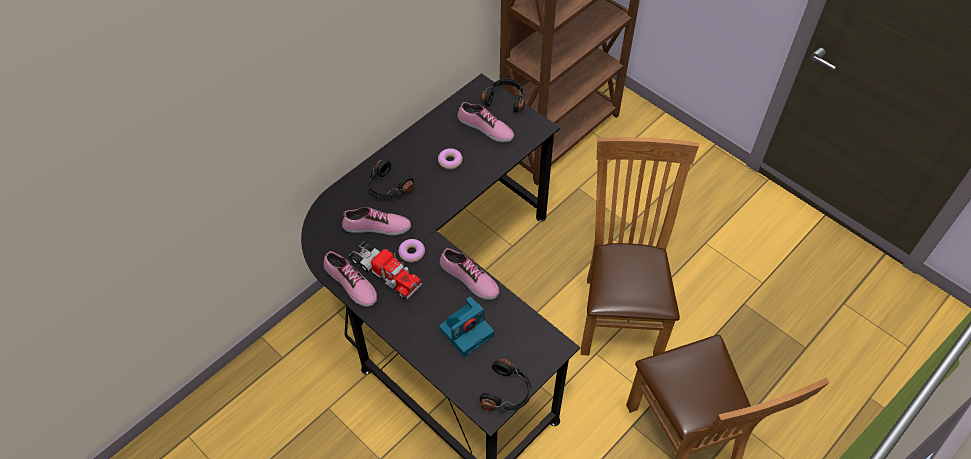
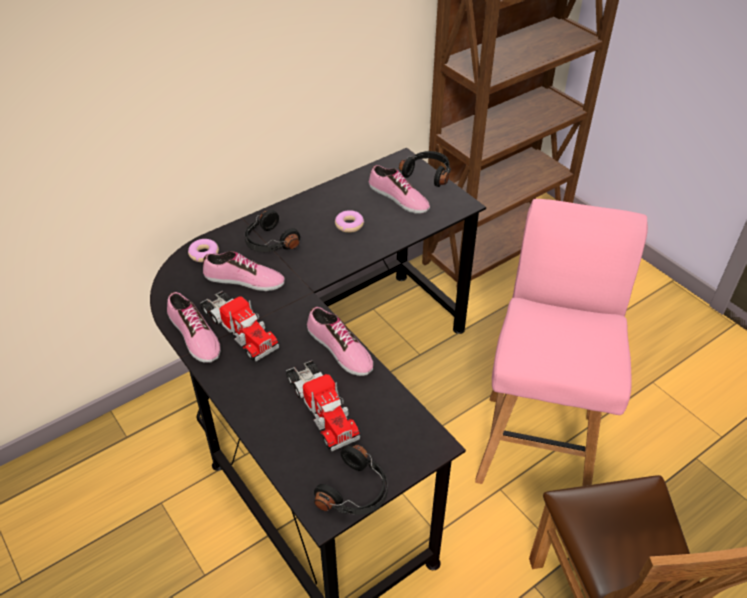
camera: 10 degrees right, 10 degrees down
donut [398,239,425,263] -> donut moved to [188,239,219,262]
camera [439,296,494,357] -> toy truck [286,360,360,452]
brown chair [581,137,699,356] -> pink stool [475,199,648,486]

